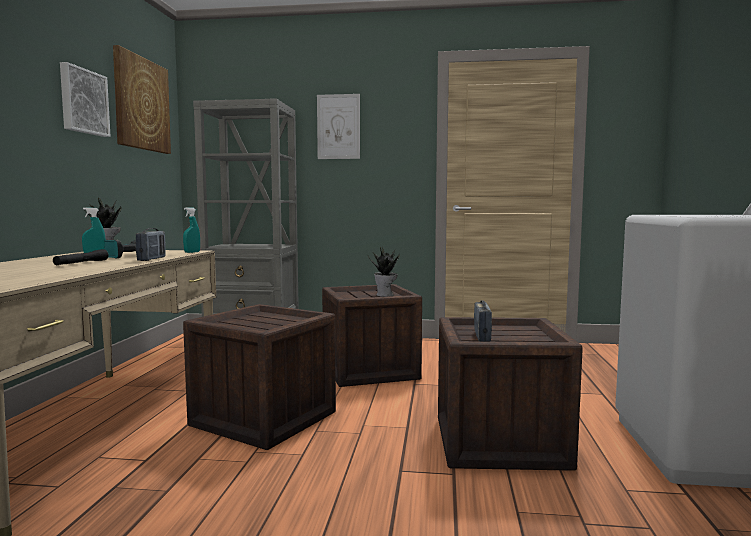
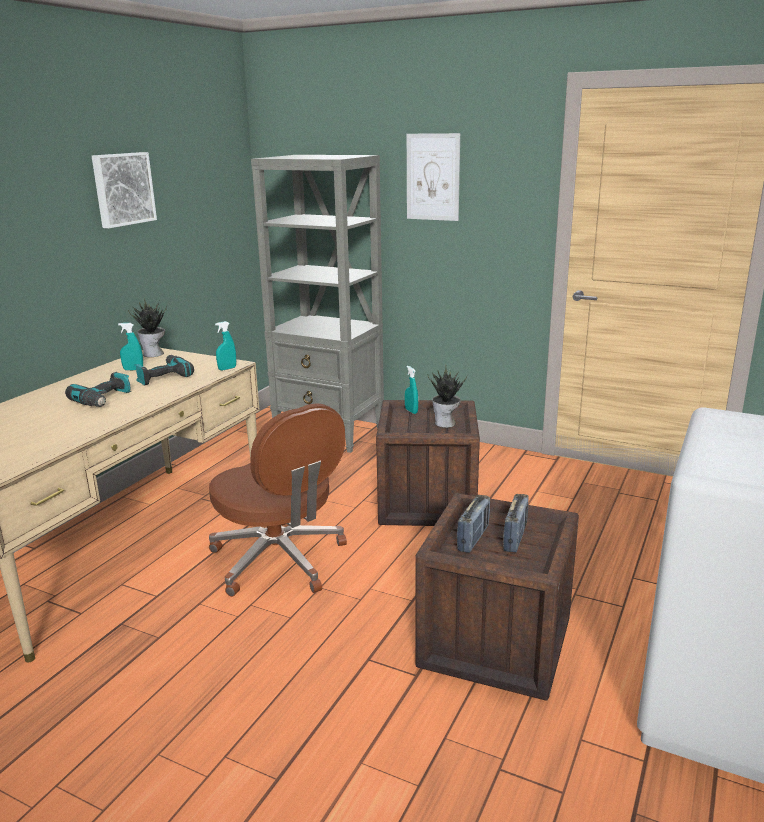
camera: 20 degrees right, 15 degrees up
black flashlight [53,249,108,265] -> power drill [65,372,131,407]
picture [113,45,171,154] -> none
radio [135,228,166,261] -> radio moved to [503,494,529,552]
crate [183,304,336,450] -> brown office chair [209,403,347,597]
none -> turquoise spray bottle [405,366,418,414]

